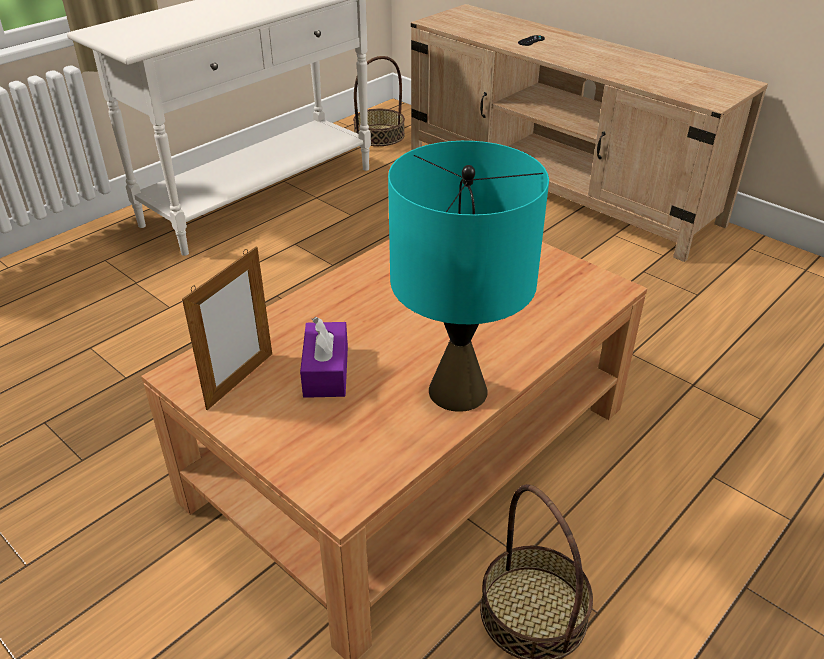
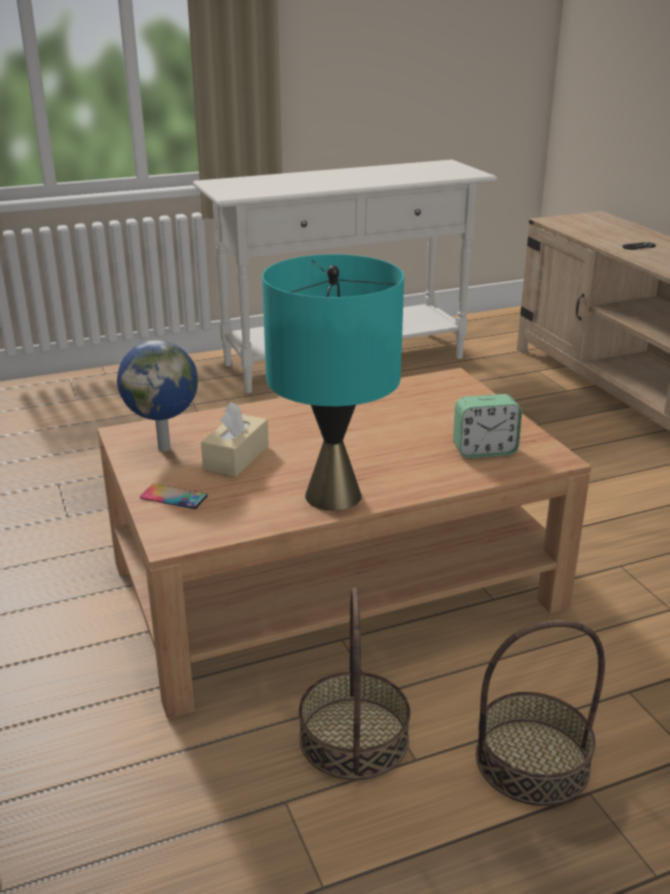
camera: 25 degrees right, 10 degrees down
picture frame [182,246,272,410] -> globe [117,340,198,451]
purple tissue box [300,317,348,398] -> beige tissue box [201,402,269,477]
basket [353,56,405,146] -> basket moved to [476,620,605,806]
none -> phone [140,484,208,509]
none -> alarm clock [453,394,522,458]

